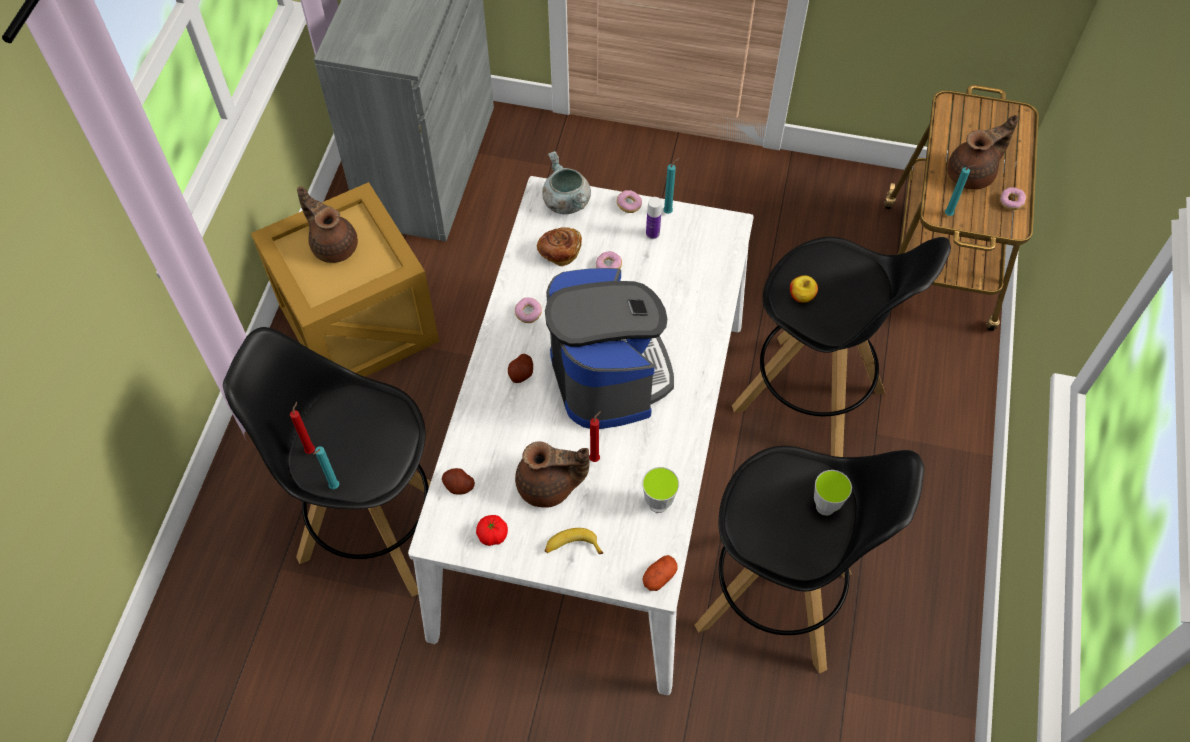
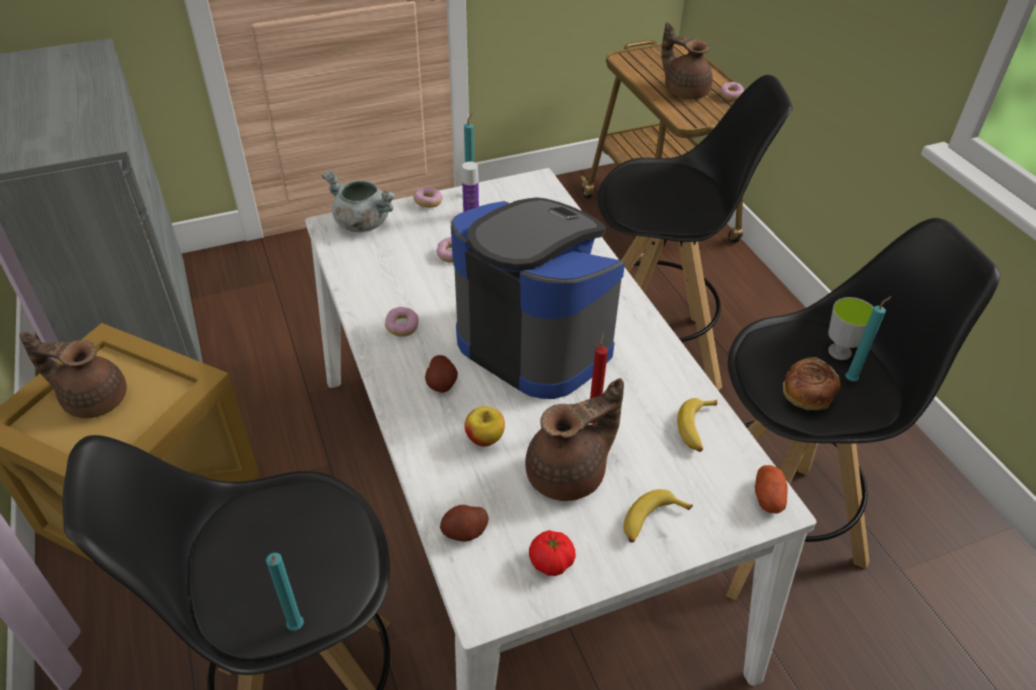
camera: 35 degrees left, 15 degrees down
red candle [290,402,315,454] -> none
bread [537,227,582,266] -> bread moved to [783,357,841,411]
cup [642,467,679,513] -> banana [677,398,717,452]
apple [790,275,818,303] -> apple moved to [464,406,505,447]
turquoise candle [945,165,976,216] -> turquoise candle moved to [845,296,891,381]
brown teapot [947,115,1018,190] -> brown teapot turned 75 degrees counterclockwise [661,22,713,99]

